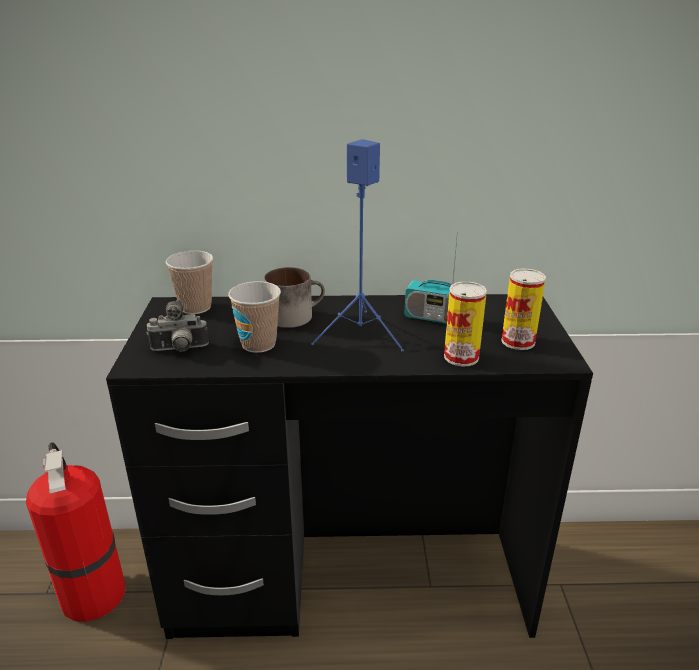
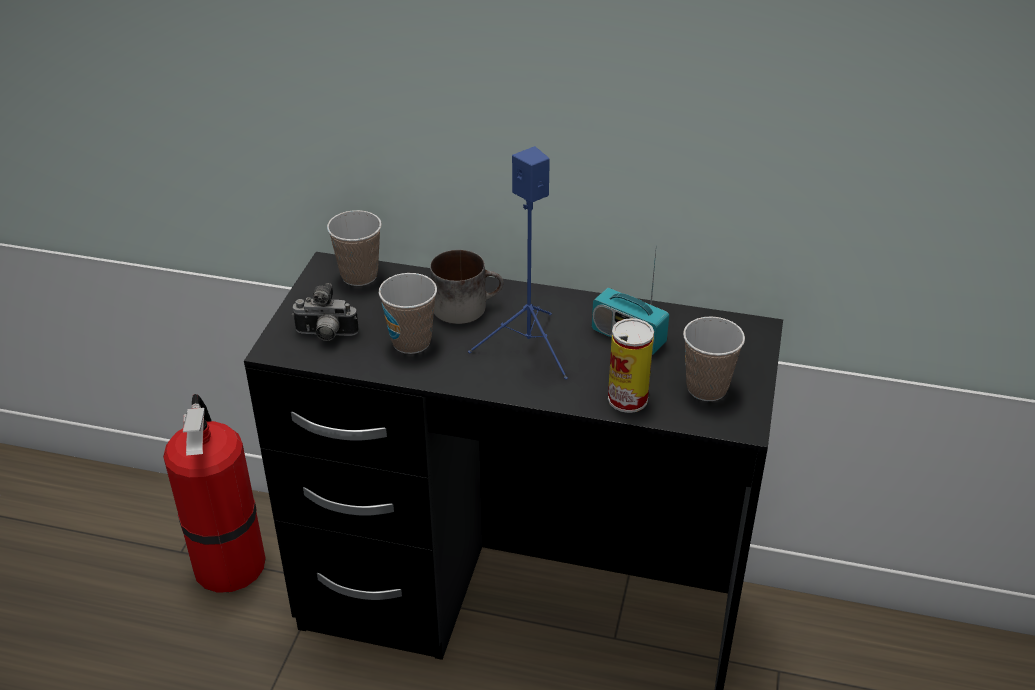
camera: 15 degrees right, 10 degrees up
can [501,269,546,350] -> cup [683,316,745,401]

